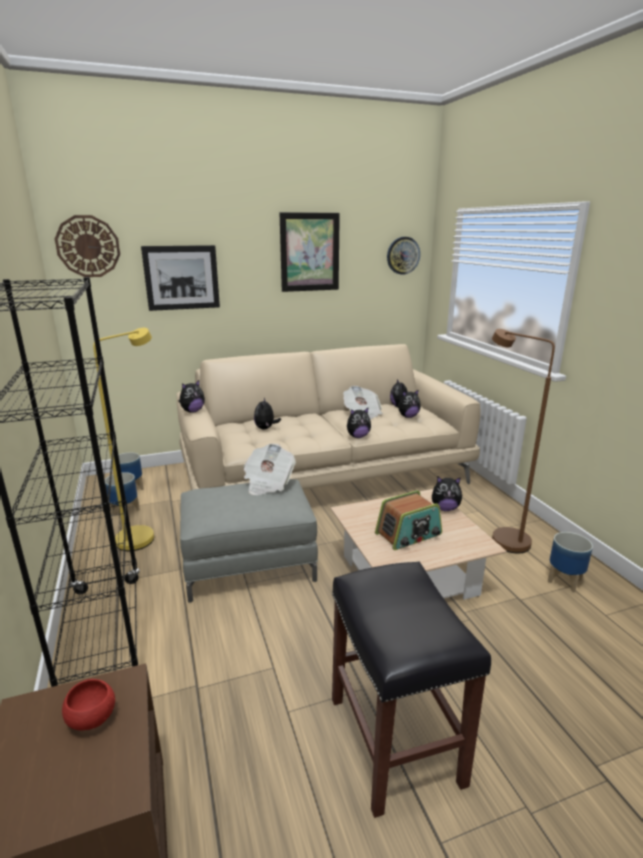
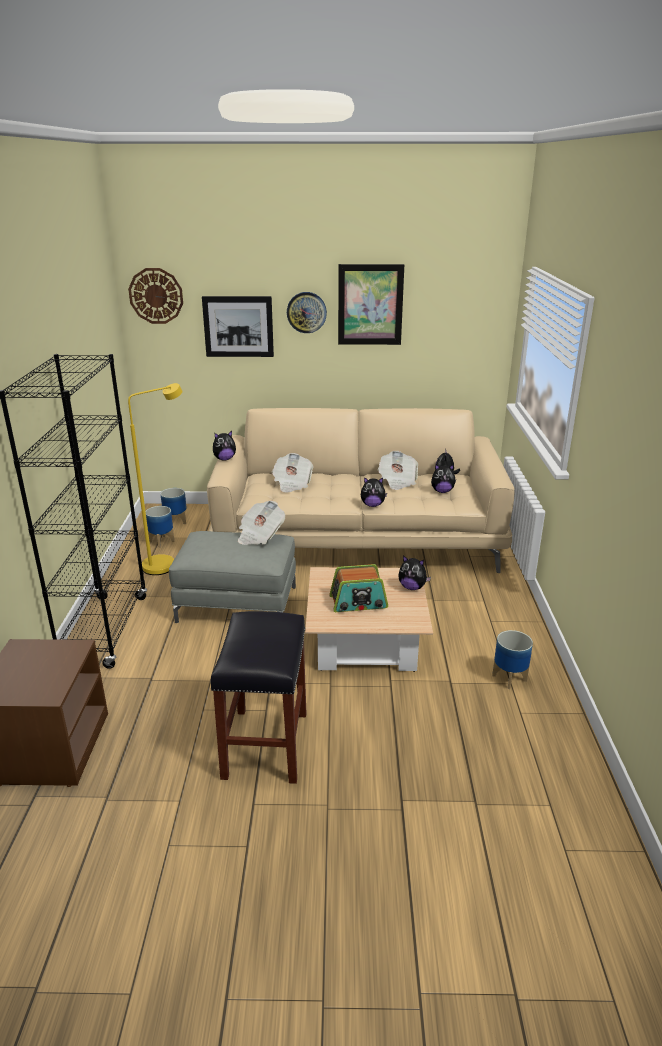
camera: 20 degrees right, 5 degrees up
red bowl [62,679,115,730] -> none
plush toy [254,398,281,430] -> newspaper [272,453,313,493]
wall clock [387,237,420,275] -> wall clock moved to [287,292,327,333]
brown floor lamp [492,329,555,554] -> none

